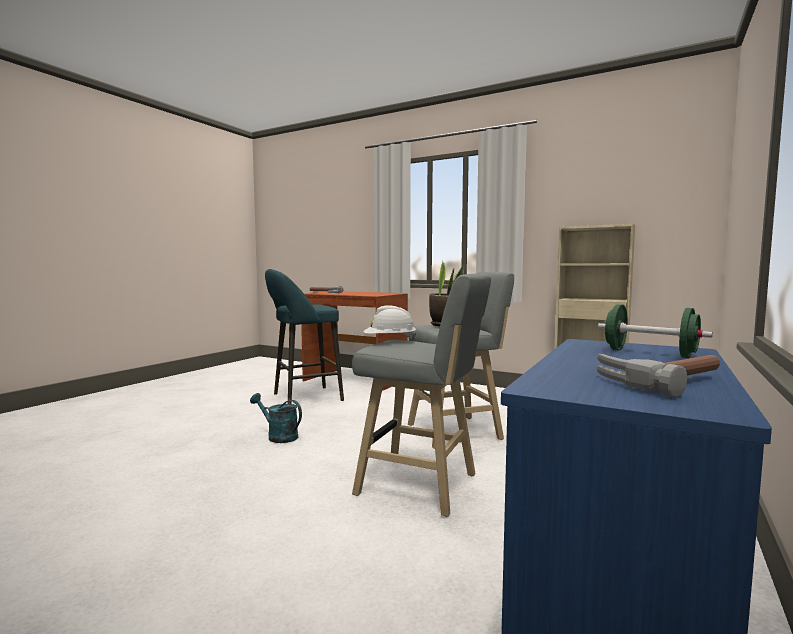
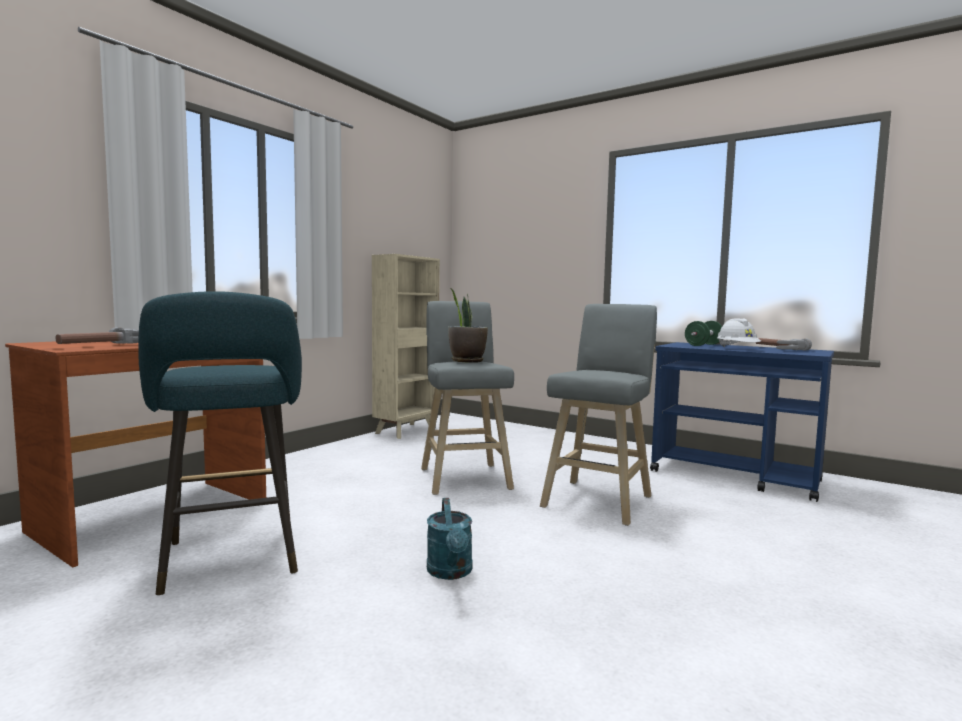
camera: 85 degrees left, 0 degrees up
turquoise watering can [250,393,302,443] -> turquoise watering can turned 45 degrees counterclockwise [427,498,472,580]
white hard hat [364,305,417,340] -> white hard hat moved to [717,318,761,347]

